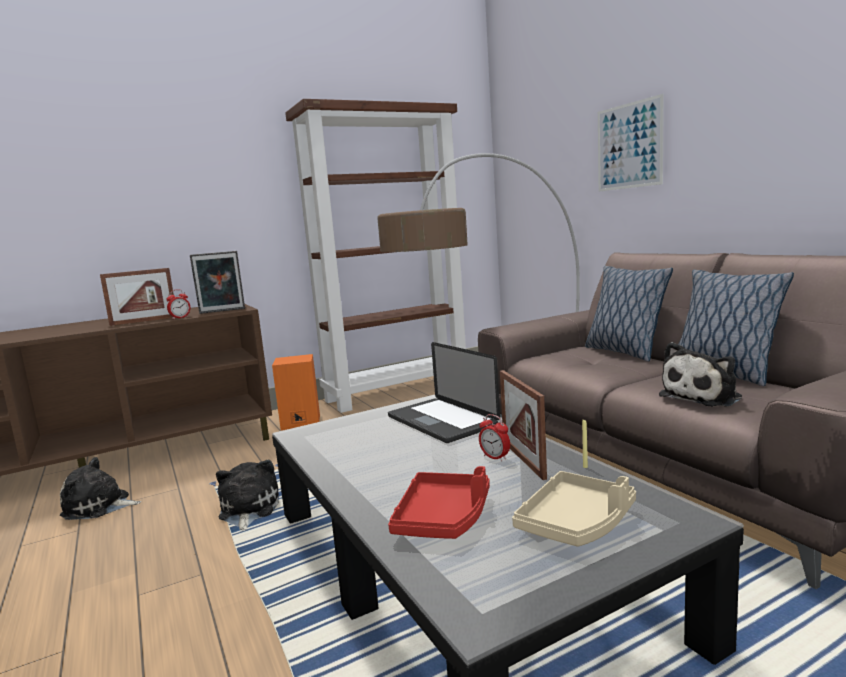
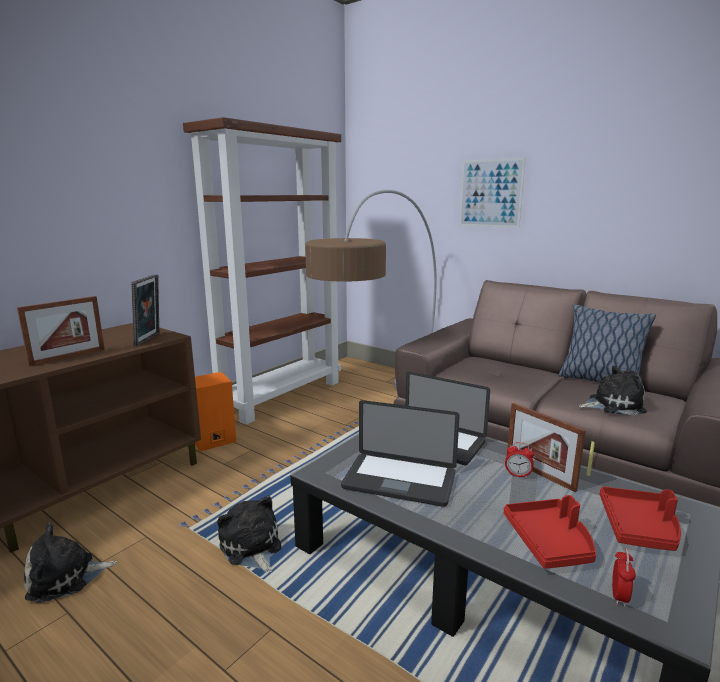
camera: 25 degrees left, 5 degrees up
alarm clock [167,289,190,319] -> alarm clock moved to [612,548,636,607]
picture frame [190,251,245,314] -> picture frame turned 45 degrees counterclockwise [131,274,159,346]
beige tray [512,471,636,547] -> red tray [600,486,681,551]
pillow [585,266,673,362] -> none
plush toy [659,342,742,407] -> plush toy turned 120 degrees counterclockwise [579,366,647,416]
none -> laptop [341,400,460,507]

